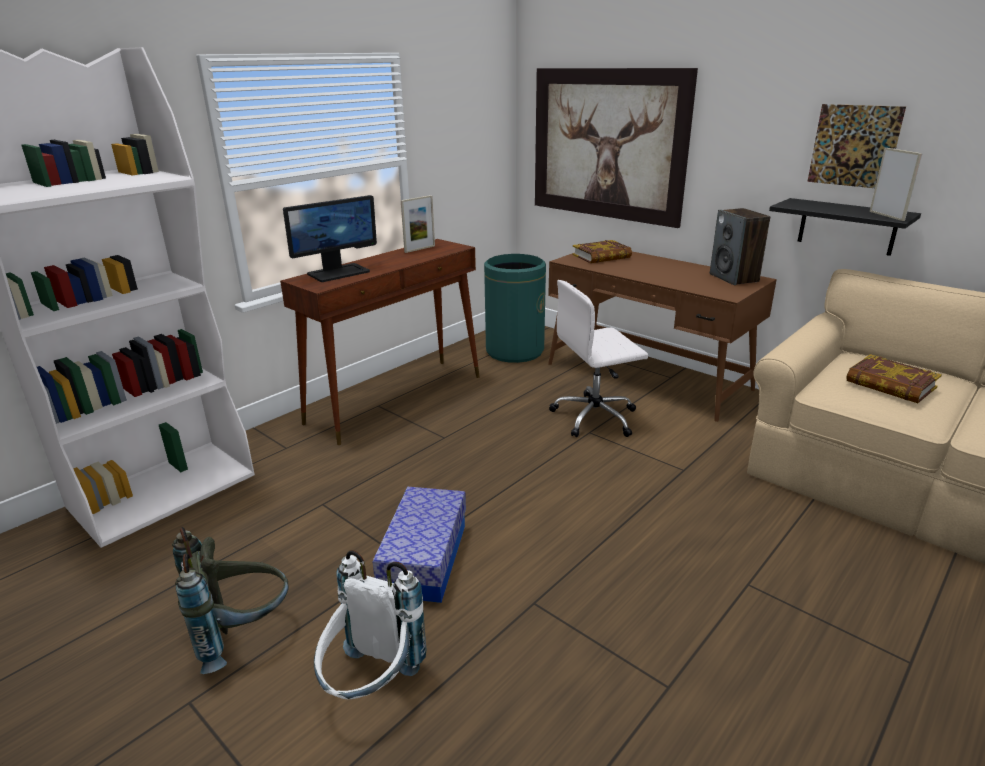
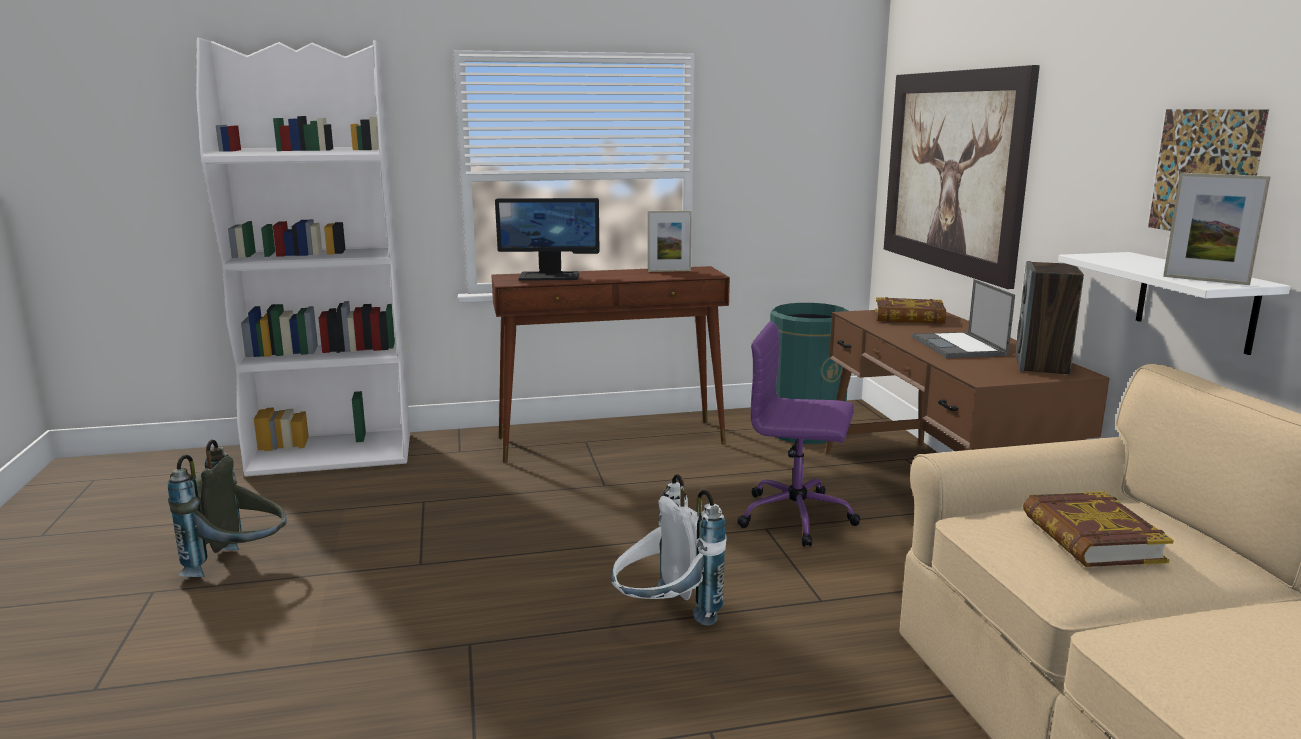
camera: 35 degrees right, 10 degrees down
white backpack [314,550,426,699] -> white backpack moved to [611,474,727,626]
storage box [373,487,466,603] -> none
white office chair [549,280,648,437] -> purple office chair [737,321,860,547]
black shelf [769,198,921,256] -> white shelf [1058,252,1290,355]
picture frame [869,148,923,221] -> picture frame turned 105 degrees clockwise [1163,173,1271,285]
none -> laptop [912,279,1015,358]

